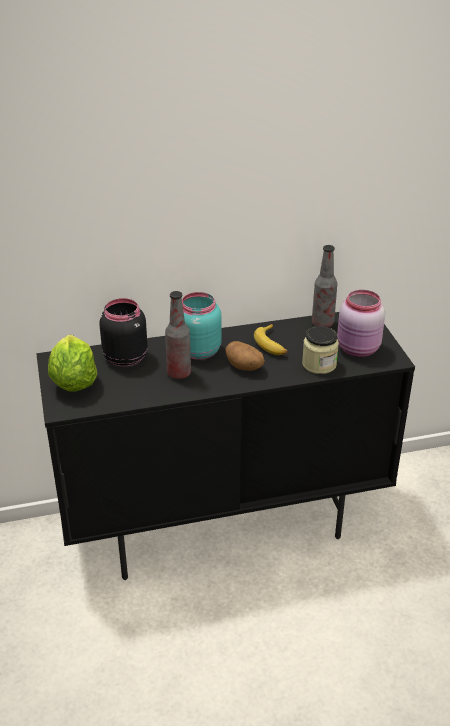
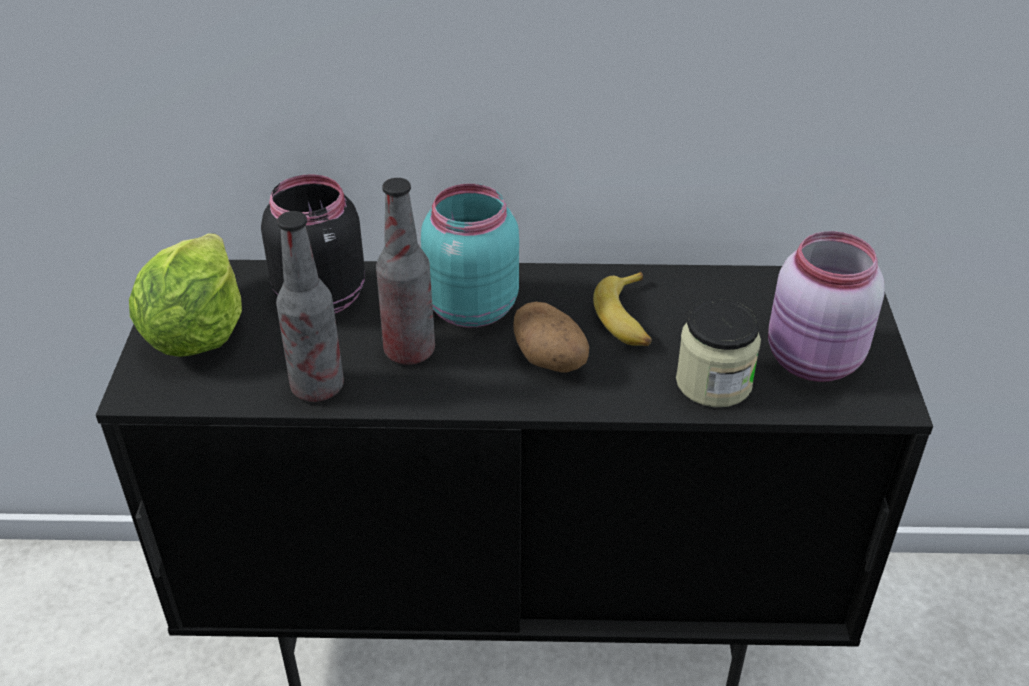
camera: 15 degrees right, 5 degrees up
bottle [312,245,337,327] -> bottle moved to [276,211,344,402]

